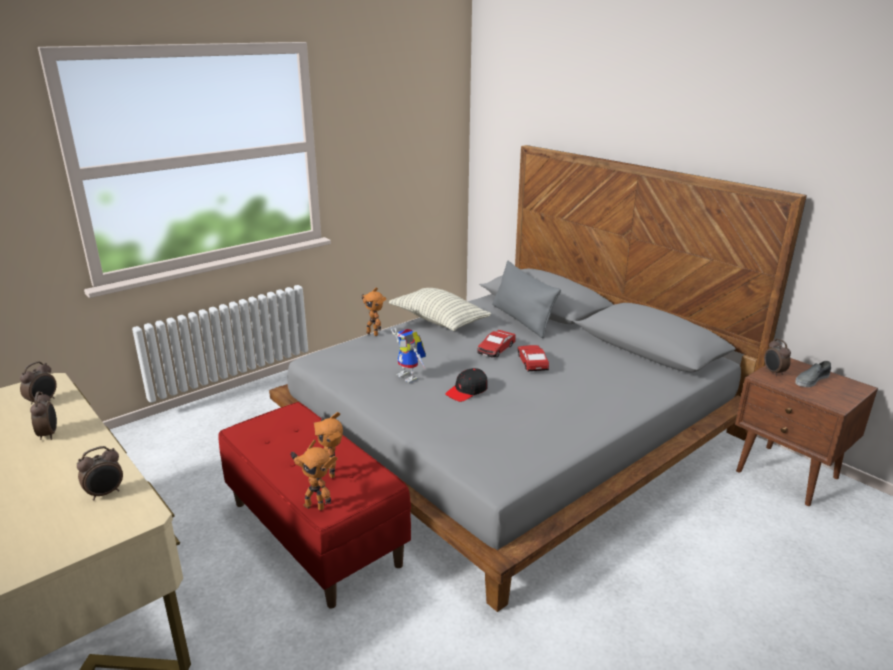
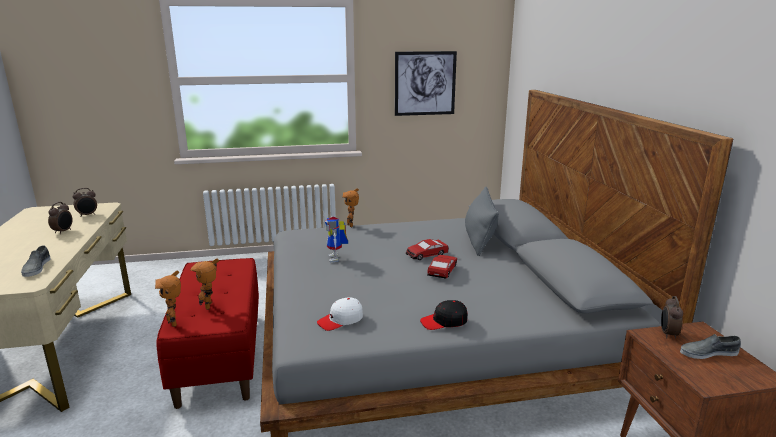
camera: 30 degrees right, 5 degrees down
alarm clock [77,446,123,501] -> grey shoe [21,245,51,277]
pillow [389,288,491,331] -> none
black cap [445,368,488,402] -> black cap moved to [420,300,467,330]
none -> white cap [317,297,363,331]
none -> picture [395,51,457,116]

